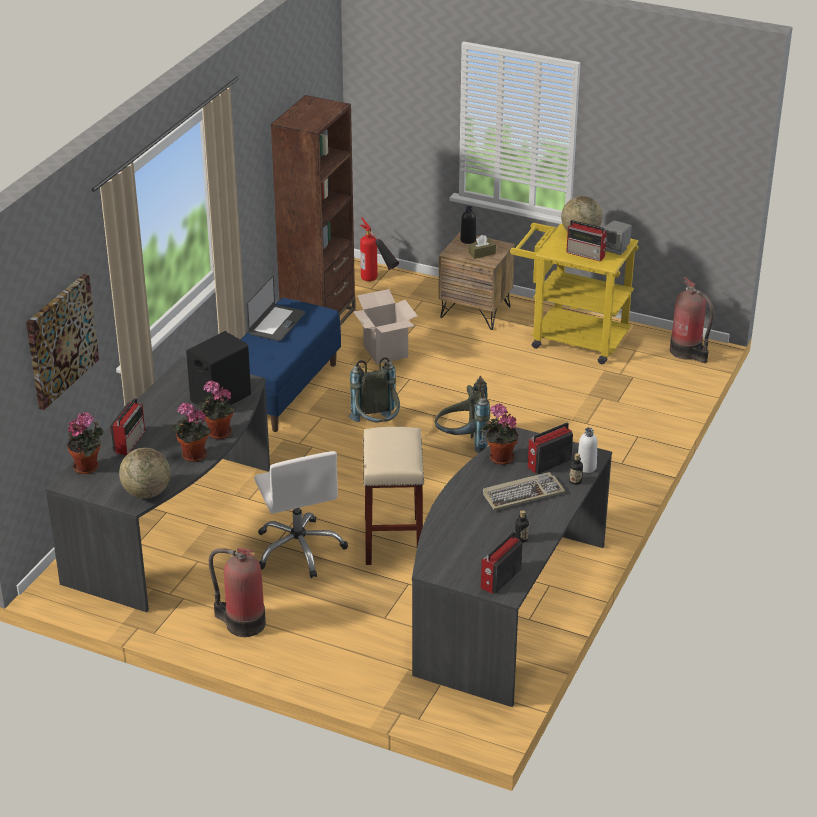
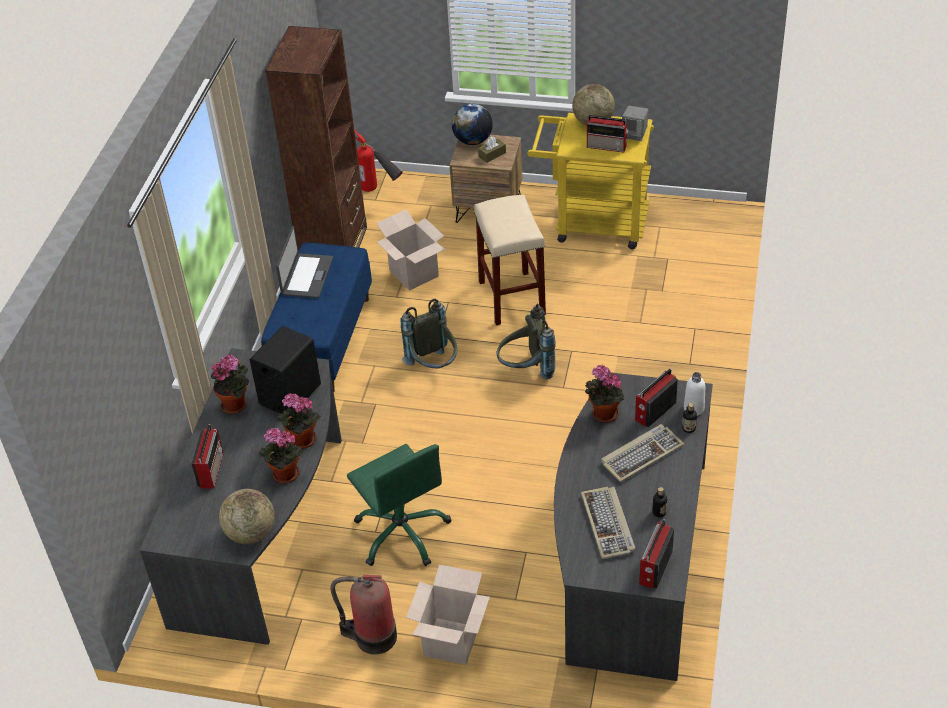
camera: 10 degrees left, 10 degrees up
picture [26,274,99,410] -> none
potted plant [67,412,104,474] -> potted plant moved to [211,355,249,414]
white office chair [254,451,348,578] -> green office chair [347,444,452,566]
beige stool [363,427,424,565] -> beige stool moved to [474,194,546,325]
black bottle [460,206,476,244] -> globe [452,104,493,145]
fire extinguisher [670,277,714,363] -> none
none -> cardboard box [406,565,490,665]
none -> keyboard [581,487,636,559]

